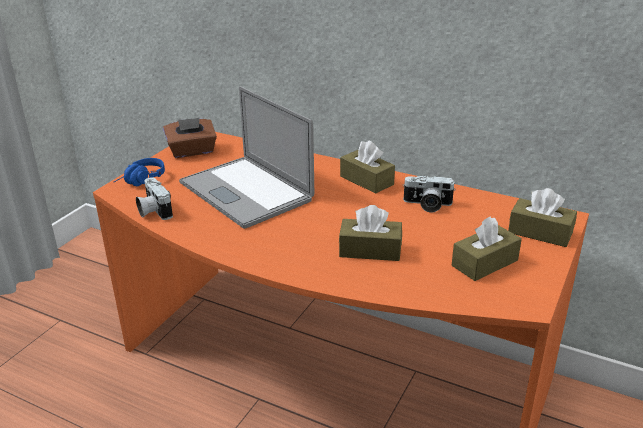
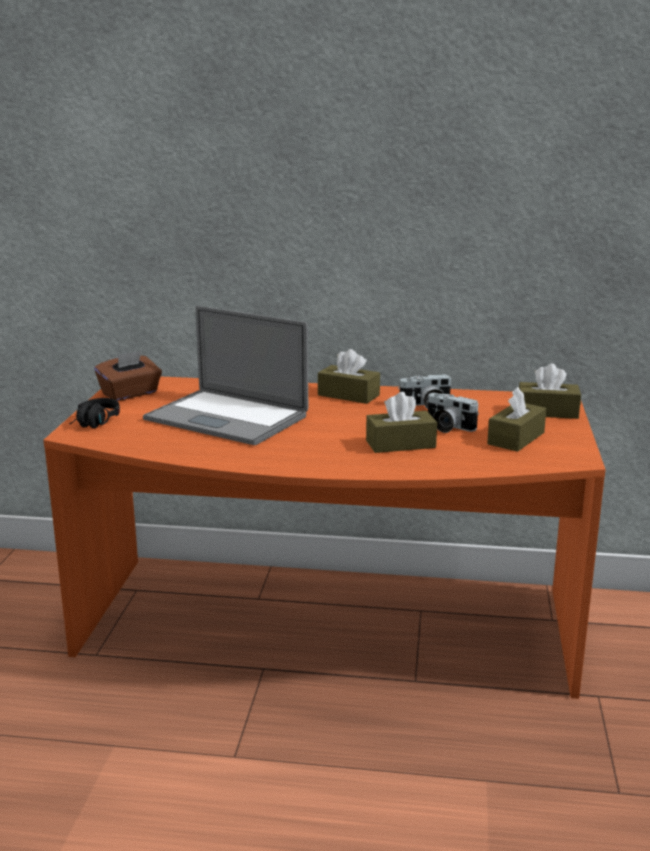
camera: 20 degrees left, 10 degrees down
blue headphones [114,158,165,186] -> black headphones [70,398,120,428]
camera [136,177,173,220] -> camera moved to [427,393,479,433]

